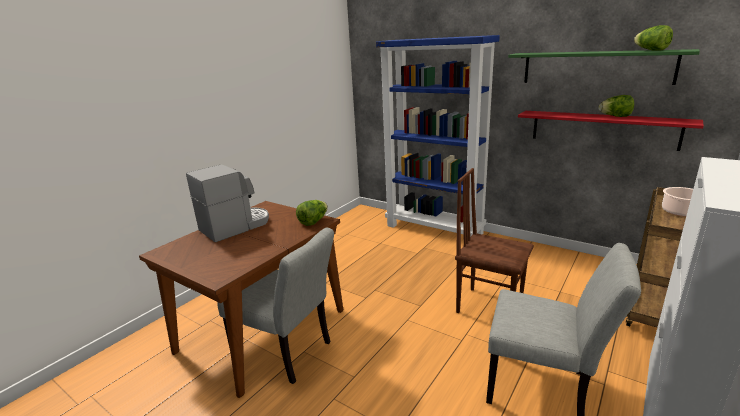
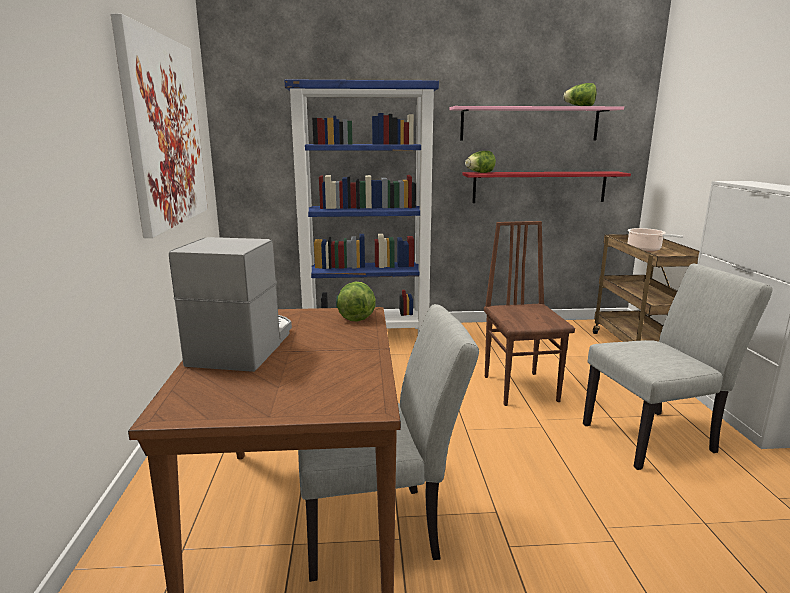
camera: 40 degrees left, 5 degrees down
brown chair [455,168,534,313] -> brown chair turned 90 degrees clockwise [484,221,575,406]
green shelf [508,49,700,85] -> pink shelf [449,106,624,141]
lettuce [598,95,634,117] -> lettuce moved to [465,151,496,173]
none -> picture [111,13,208,238]

